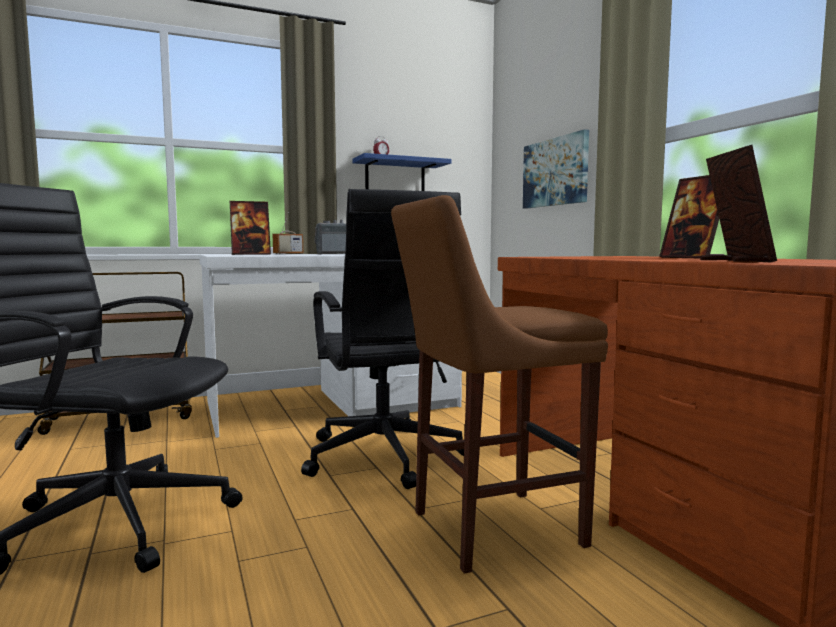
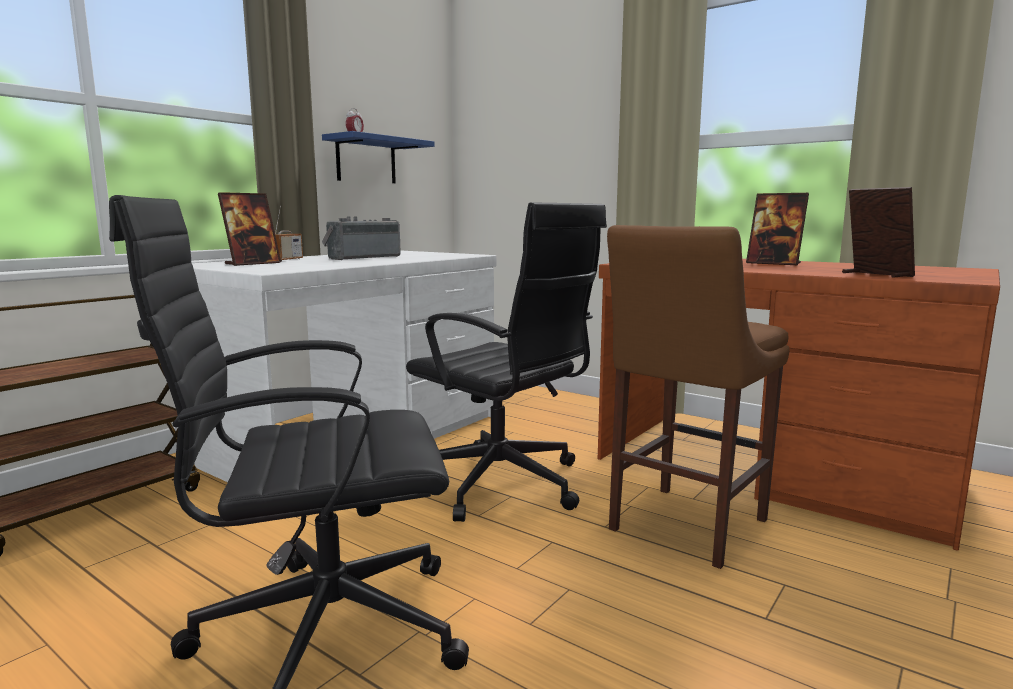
camera: 30 degrees left, 5 degrees up
picture [523,129,589,209] -> none

